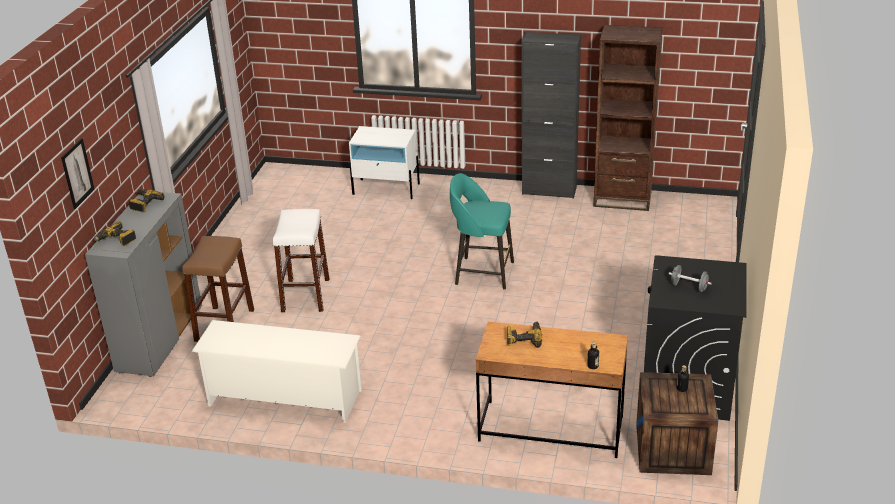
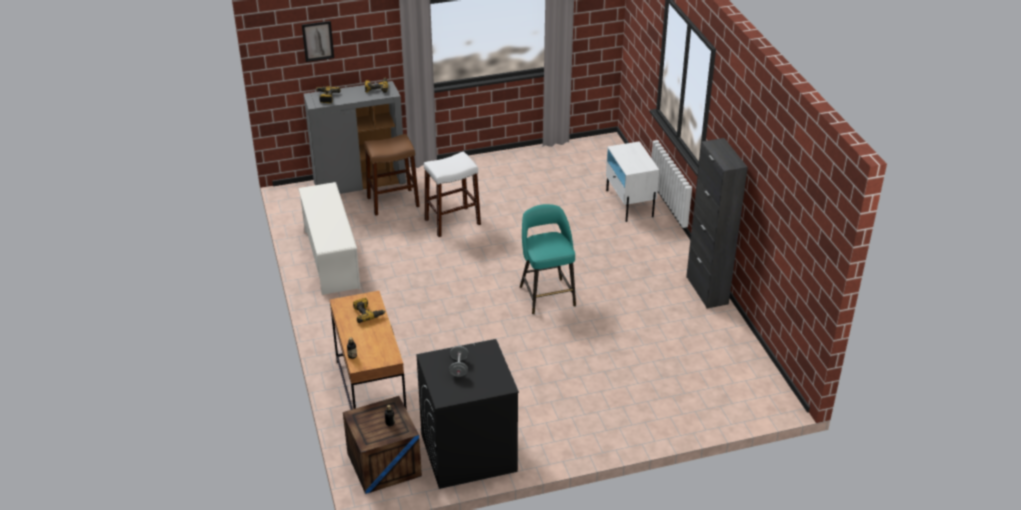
camera: 60 degrees right, 5 degrees up
brown bookcase [593,25,663,211] -> none

